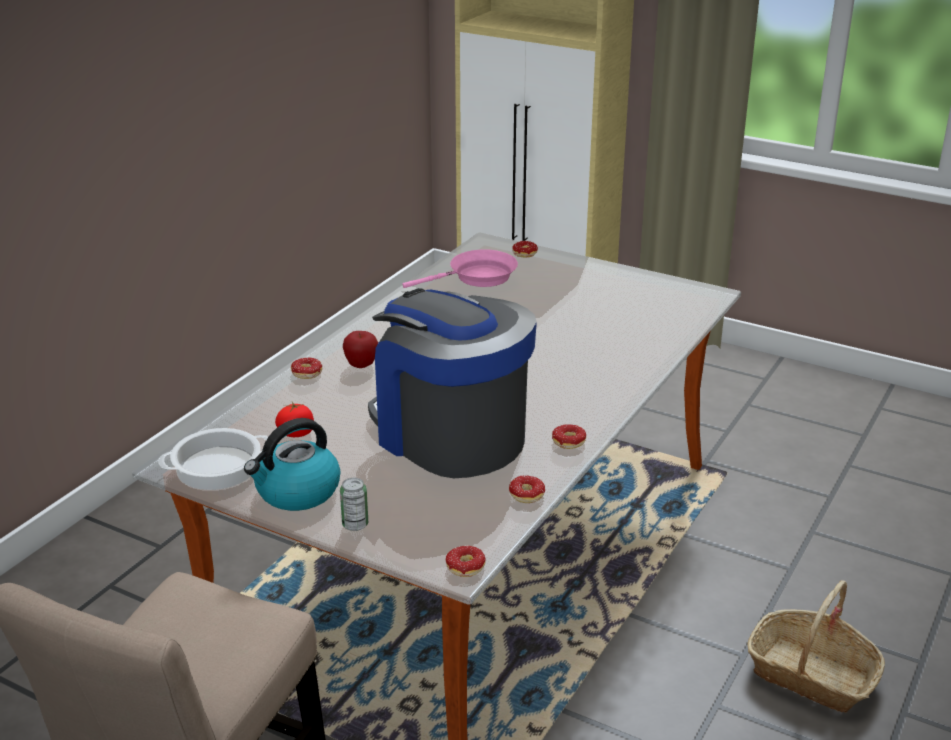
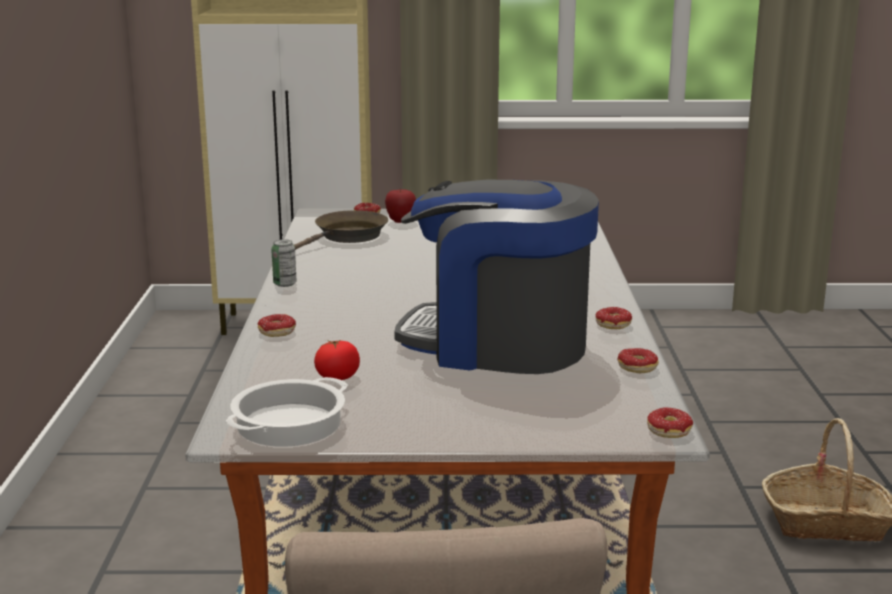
camera: 30 degrees left, 10 degrees down
kettle [244,418,340,511] -> none
can [340,478,368,531] -> can moved to [271,239,296,287]
apple [343,331,378,368] -> apple moved to [385,189,416,223]
pink frying pan [403,249,518,288] -> brown frying pan [294,210,388,250]

